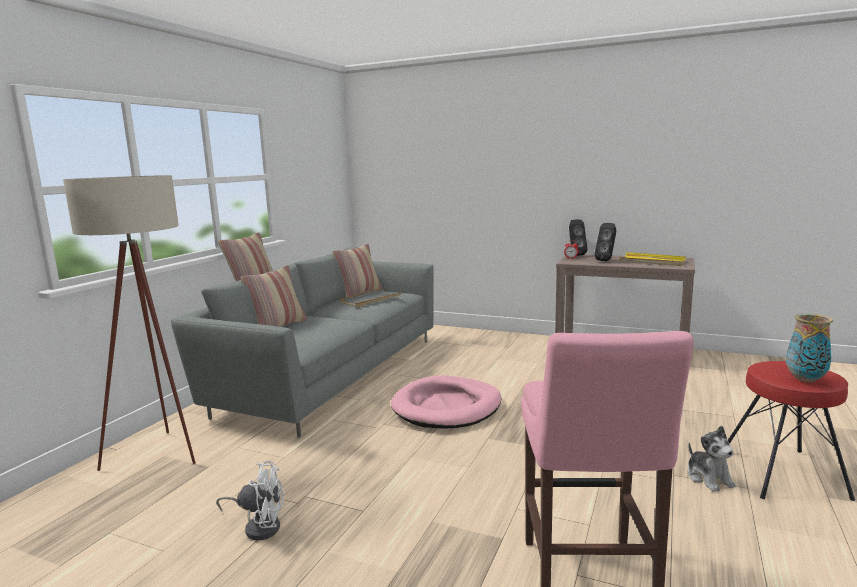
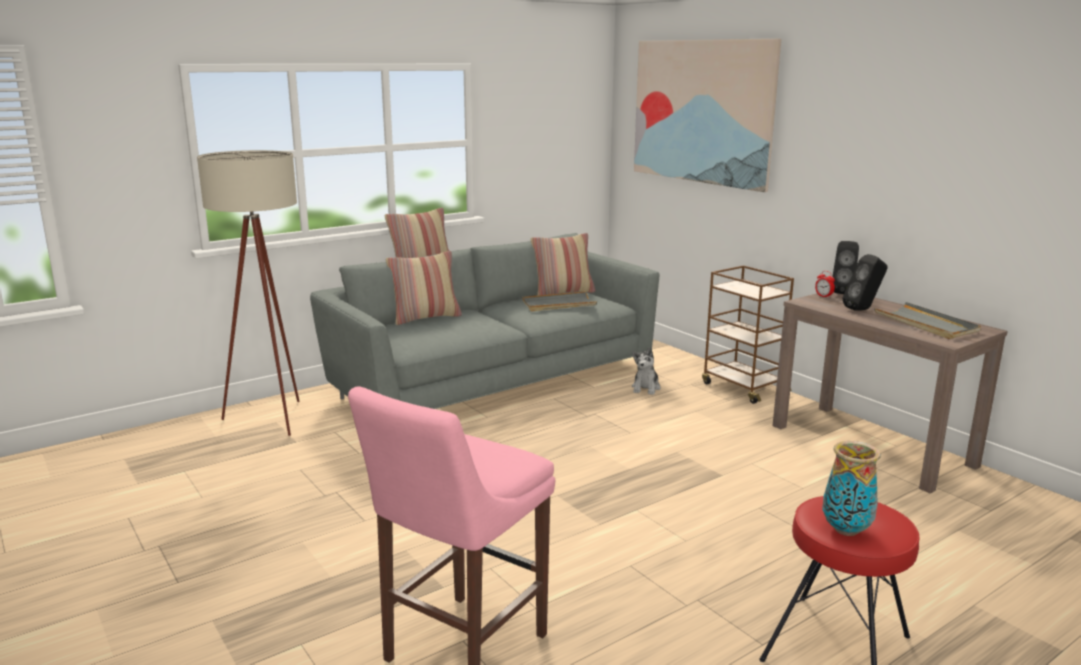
camera: 30 degrees right, 5 degrees up
white fan [216,461,284,540] -> none
pink dog bed [391,375,502,429] -> none
yellow tray [620,252,686,266] -> grey tray [874,302,981,339]
plush toy [688,426,736,492] -> plush toy moved to [632,347,661,395]
none -> picture [634,39,781,192]
none -> brown cart [702,265,794,404]

